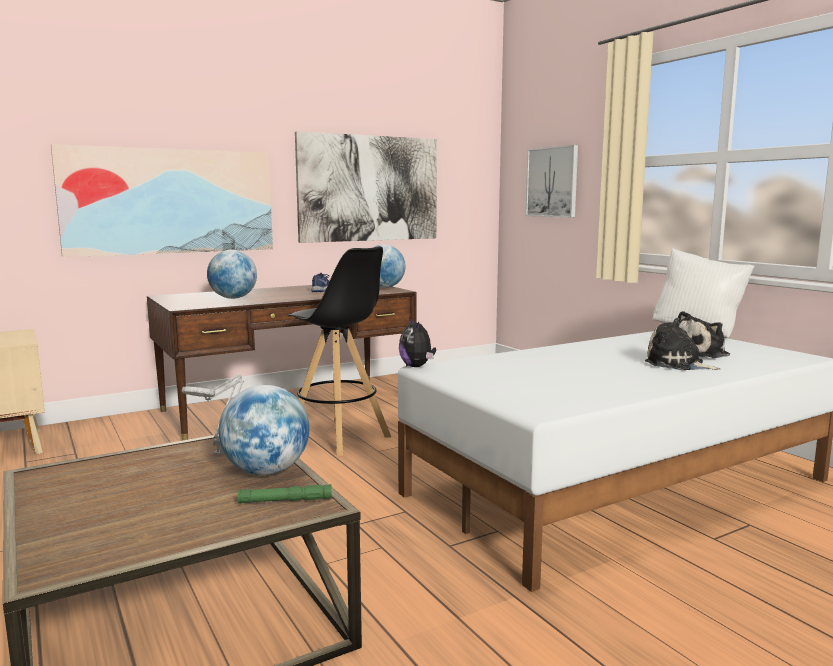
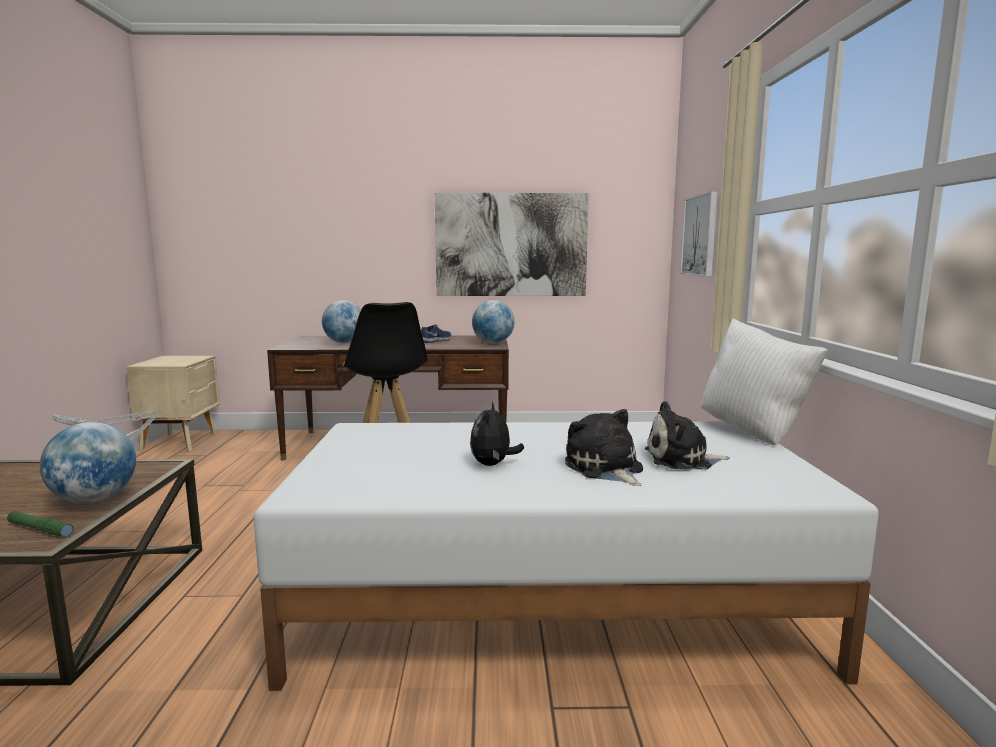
camera: 30 degrees right, 0 degrees up
picture [51,144,273,257] -> none
plush toy [399,317,436,367] -> plush toy moved to [470,402,524,466]

